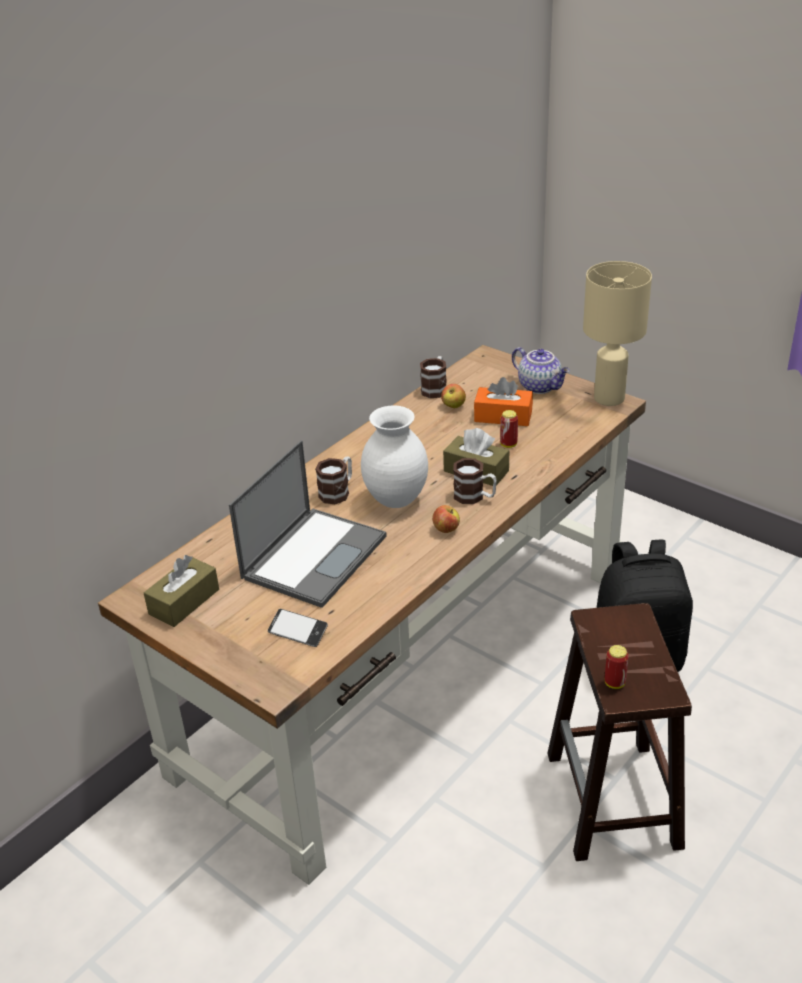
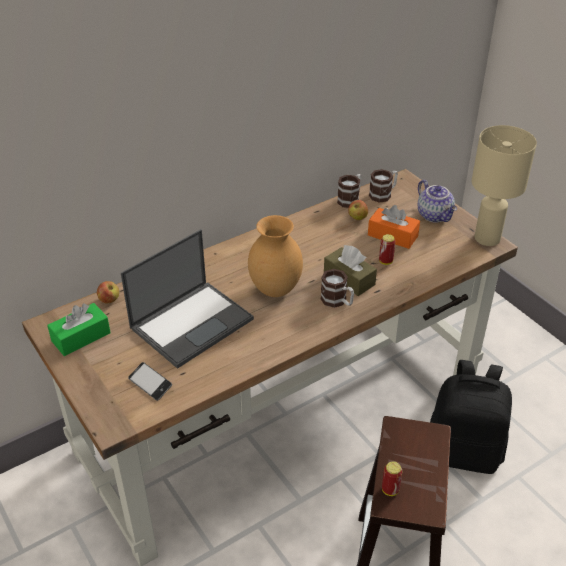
camera: 15 degrees right, 5 degrees up
brown tissue box [144,555,219,627] -> green tissue box [47,303,111,356]
mug [315,456,352,504] -> mug moved to [369,169,398,203]
white vase [361,405,428,508] -> brown vase [248,215,303,297]
apple [432,505,460,533] -> apple moved to [97,281,119,303]

